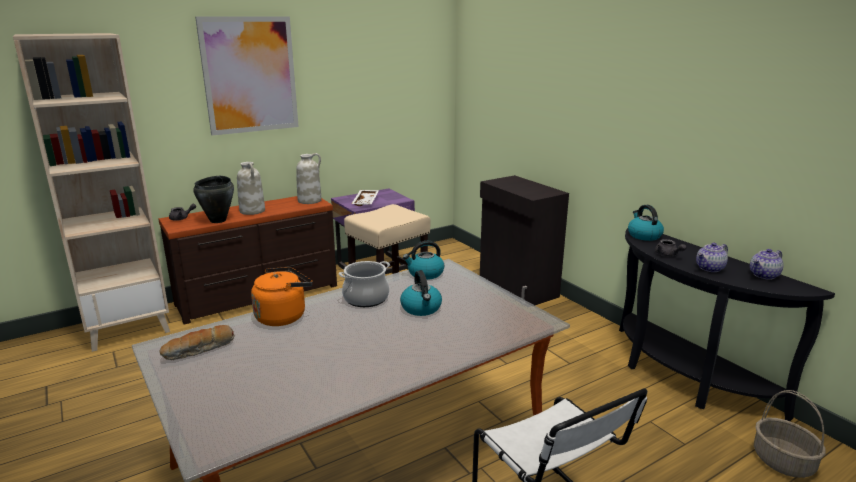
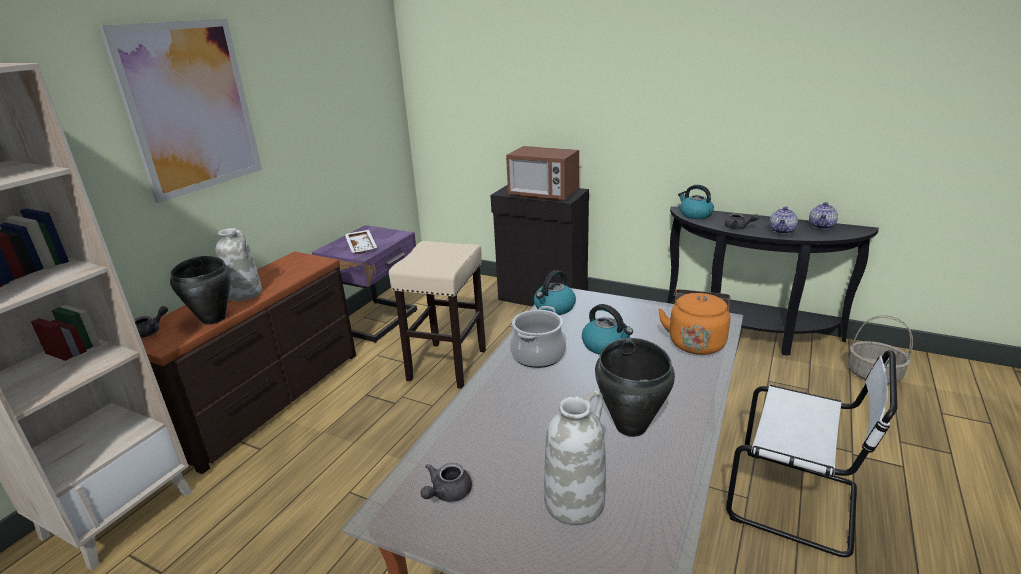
camera: 30 degrees left, 5 degrees up
bread [159,325,235,360] -> grey teapot [421,463,472,502]
orange kettle [251,267,313,326] -> orange kettle moved to [658,289,730,355]
white vase [296,153,322,204] -> white vase moved to [544,390,605,525]
none -> microwave [506,146,579,201]
none -> black cooking pot [595,338,675,437]

